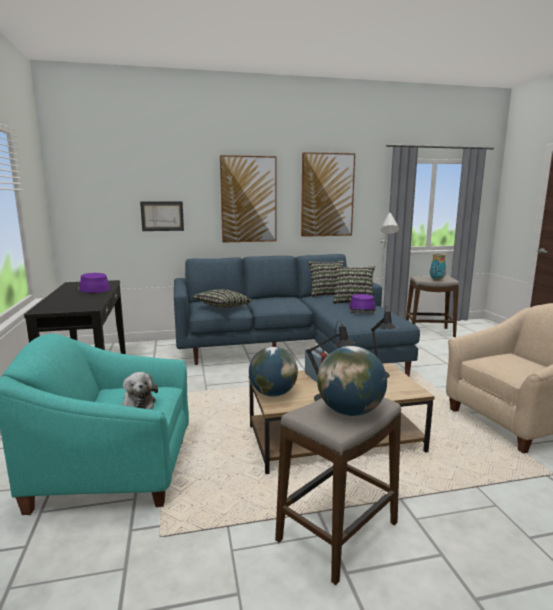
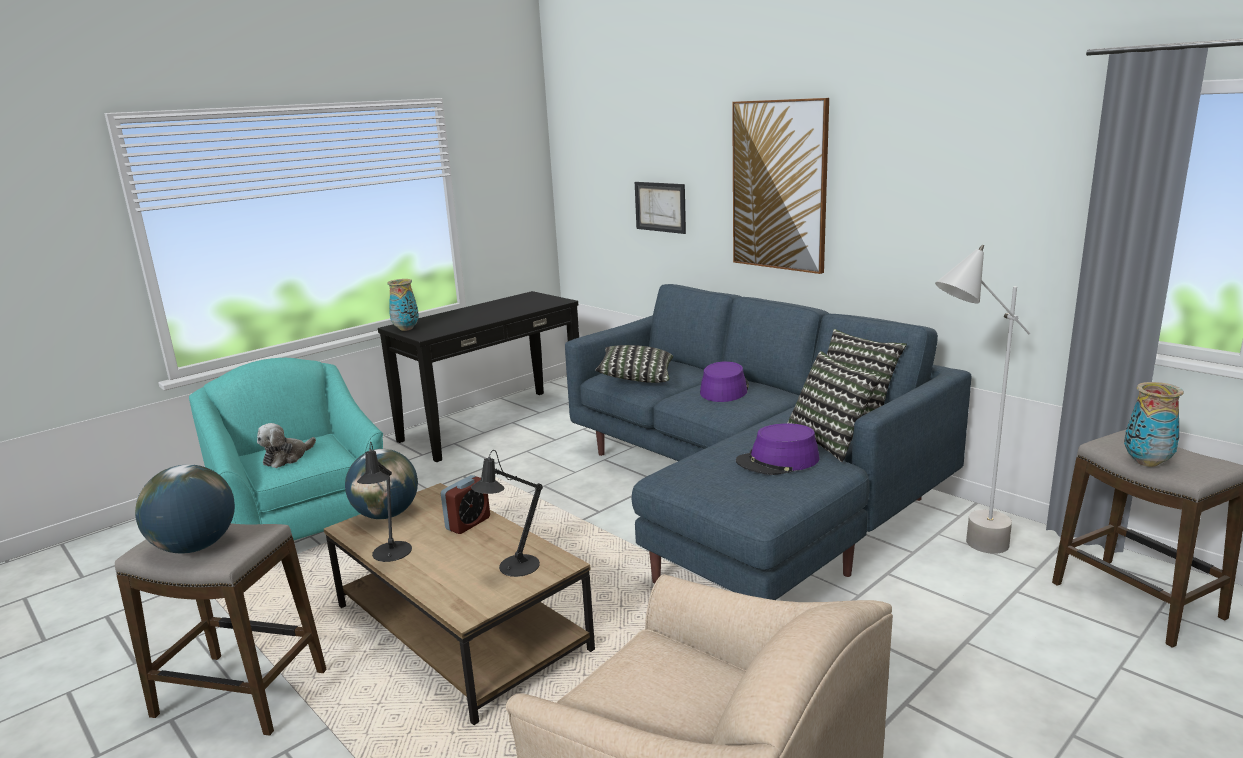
camera: 60 degrees right, 5 degrees up
purple hat [77,273,110,293] -> purple hat moved to [700,361,749,402]
picture [301,152,355,237] -> none
none -> vase [387,279,419,331]

